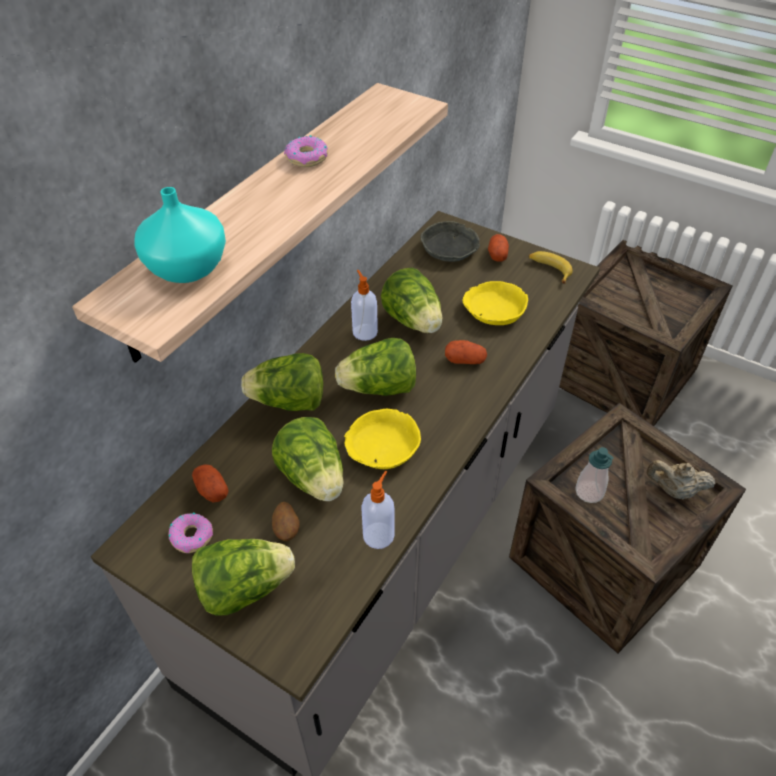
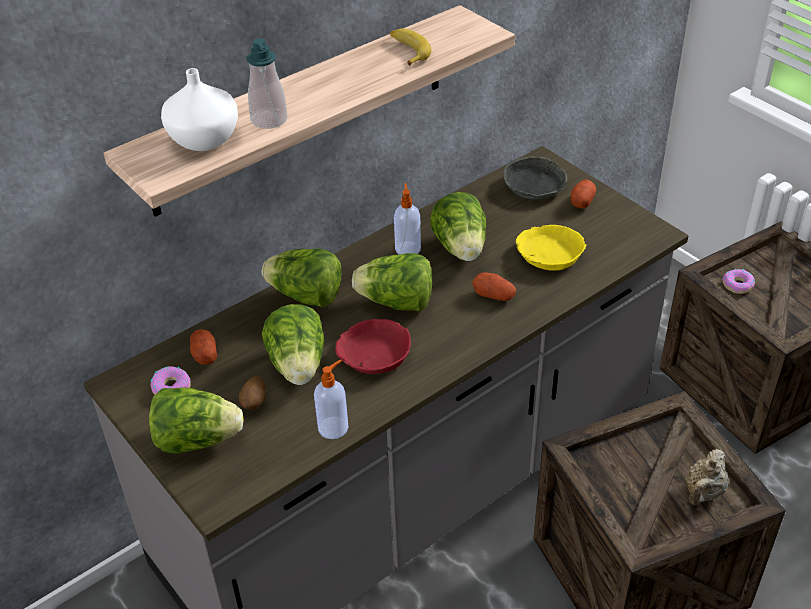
camera: 20 degrees right, 5 degrees down
turquoise vase [134,187,226,283] -> white vase [161,68,238,151]
donut [284,135,328,167] -> donut moved to [722,269,755,294]
yellow bowl [344,409,421,469] -> red bowl [335,319,411,374]
banana [529,251,573,284] -> banana moved to [390,28,431,66]
soap dispenser [575,447,614,503] -> soap dispenser moved to [247,38,287,129]
beige teapot [646,460,716,499] -> beige teapot turned 90 degrees counterclockwise [685,449,729,505]

